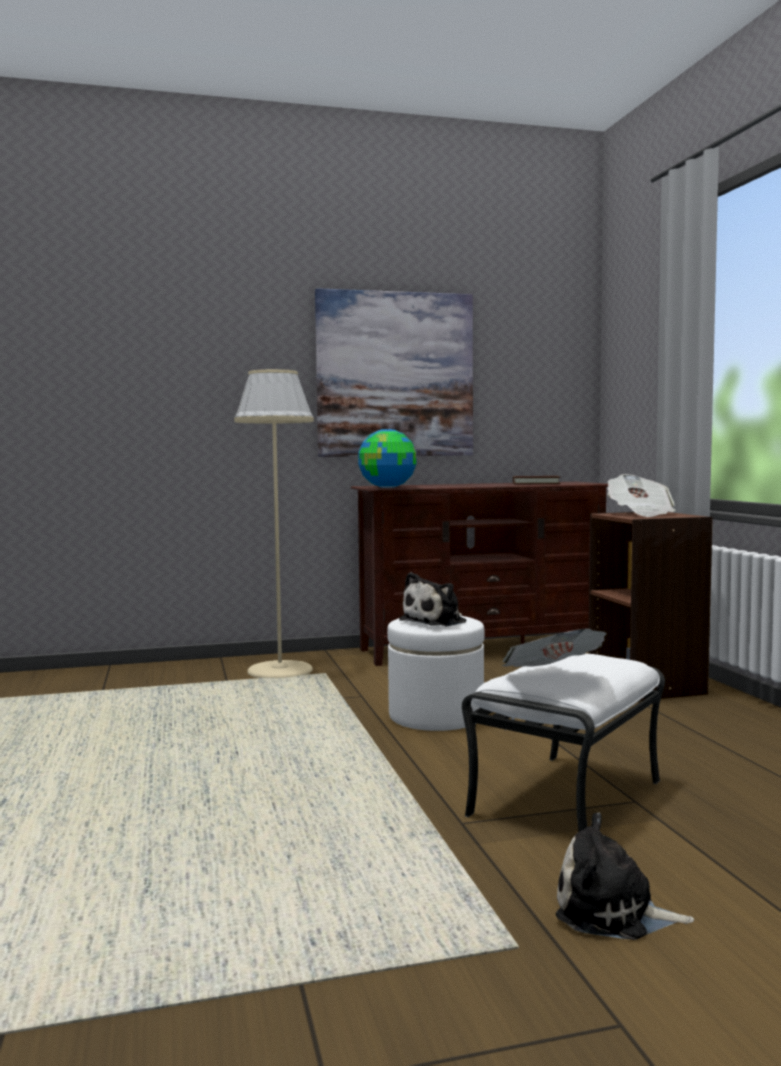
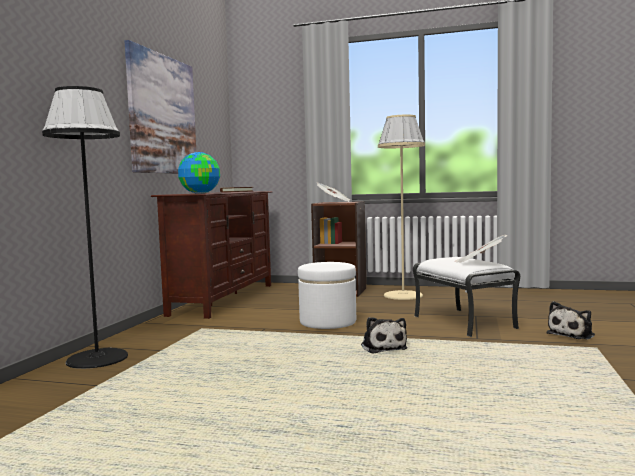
camera: 60 degrees left, 0 degrees up
beige floor lamp [234,369,314,678] -> beige floor lamp moved to [378,115,425,300]
plush toy [399,572,466,627] -> plush toy moved to [361,317,407,354]
none -> black floor lamp [42,86,128,369]

